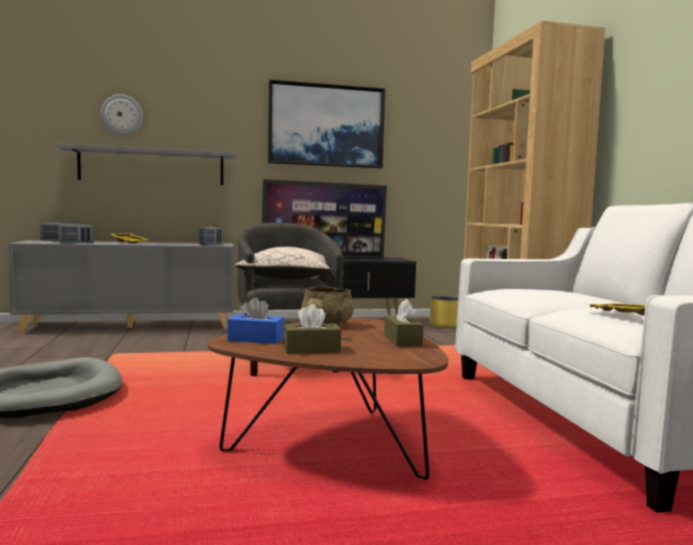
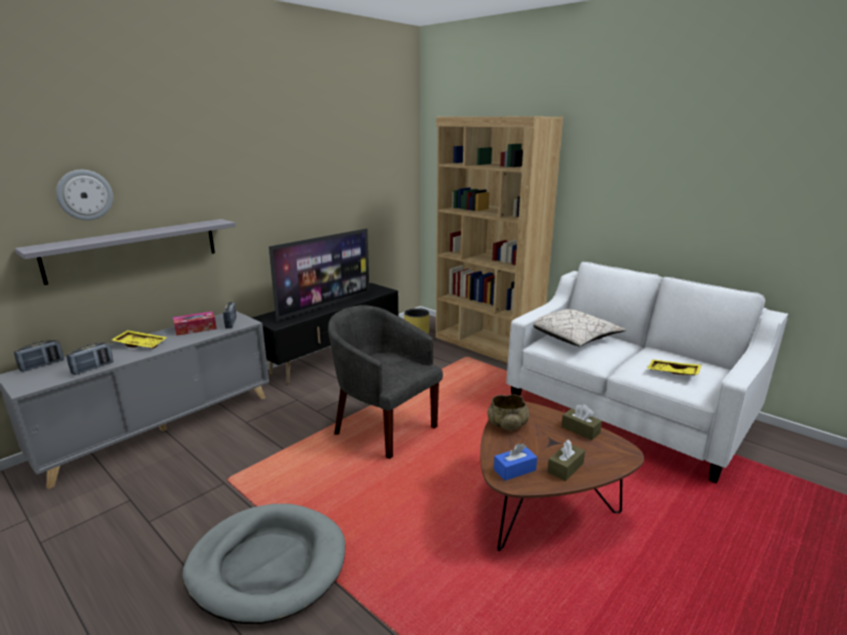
camera: 35 degrees left, 15 degrees up
beige pillow [235,247,330,279] -> beige pillow moved to [534,309,626,347]
picture [268,80,385,169] -> none
none -> tissue box [173,311,217,336]

